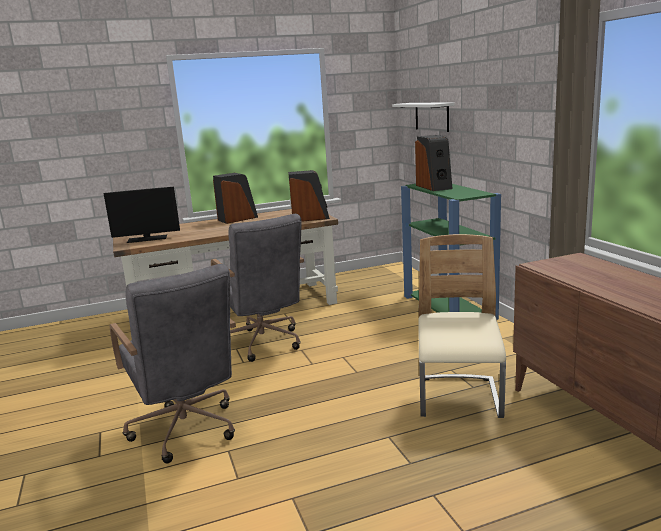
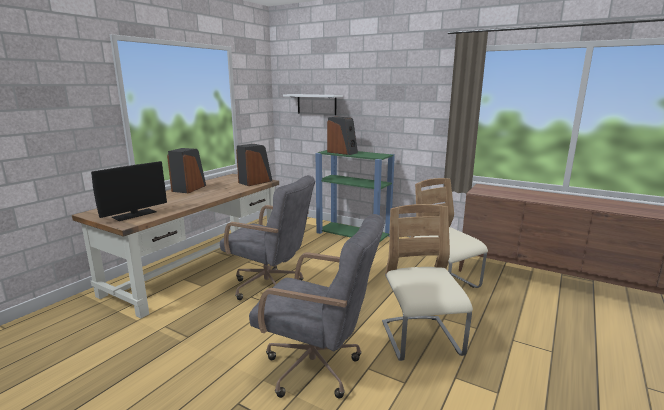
camera: 40 degrees left, 0 degrees up
none -> beige chair [382,204,473,361]

